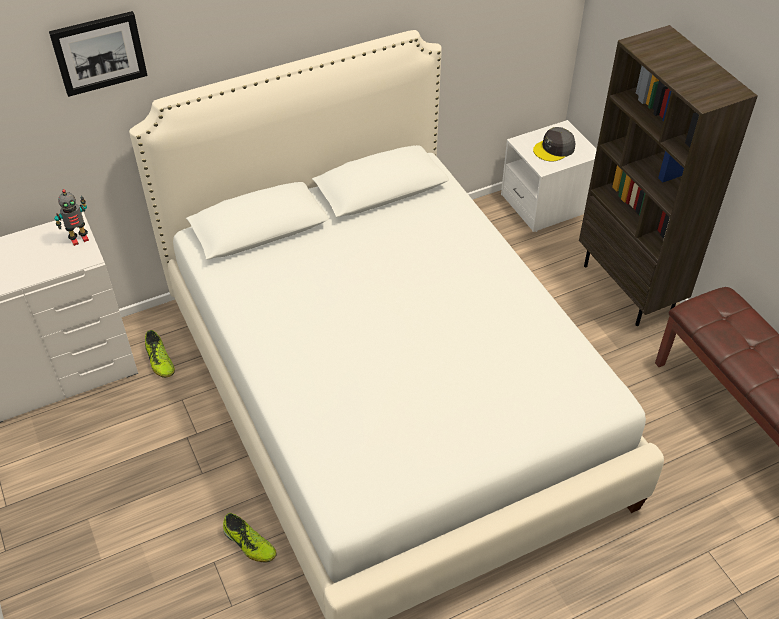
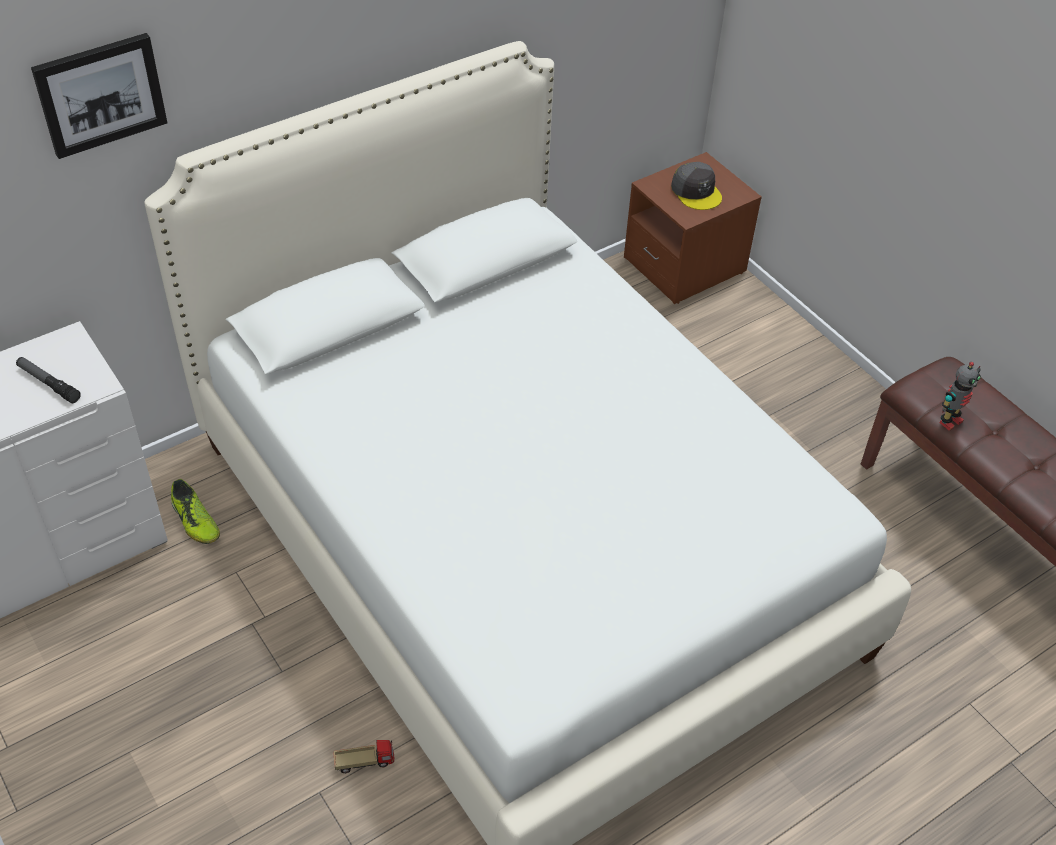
camera: 10 degrees left, 0 degrees up
toy robot [54,189,89,246] -> toy robot moved to [940,362,981,431]
shoe [223,513,277,562] -> toy truck [333,740,394,773]
white nightstand [501,120,597,232] -> brown nightstand [624,152,762,304]
grey cap [533,127,576,161] -> grey cap turned 75 degrees counterclockwise [671,162,722,210]
brown bookcase [579,25,758,326] -> none
none -> flashlight [16,357,81,403]

